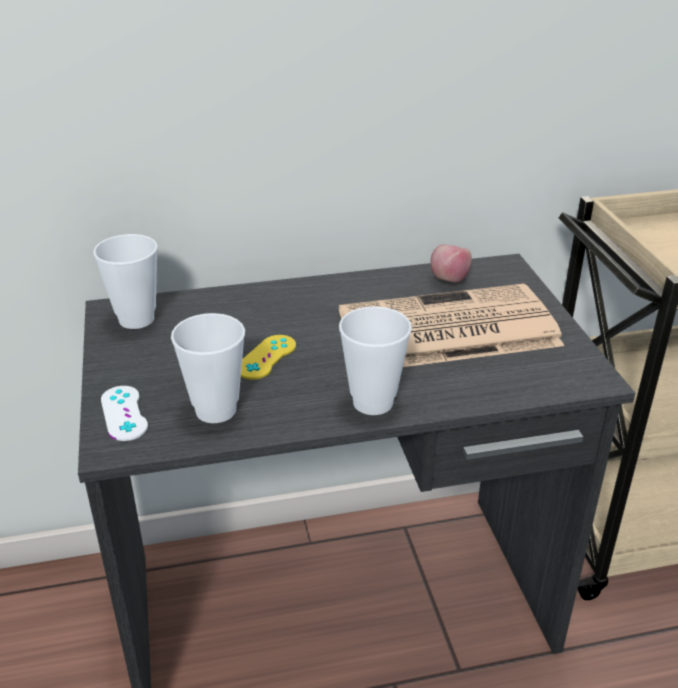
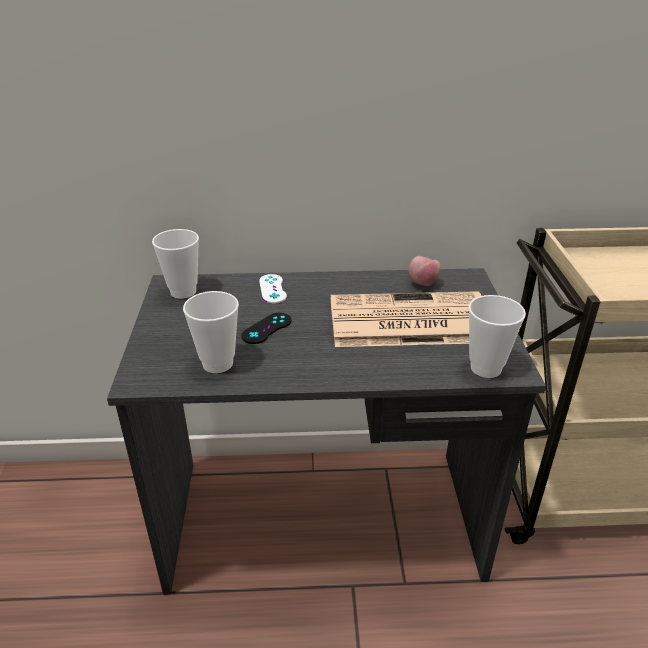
camera: 10 degrees right, 0 degrees up
white game controller [101,386,148,441] -> white game controller moved to [259,274,287,303]
yellow game controller [241,335,296,380] -> black game controller [241,313,291,344]
cup [339,306,412,415] -> cup moved to [469,295,526,378]

